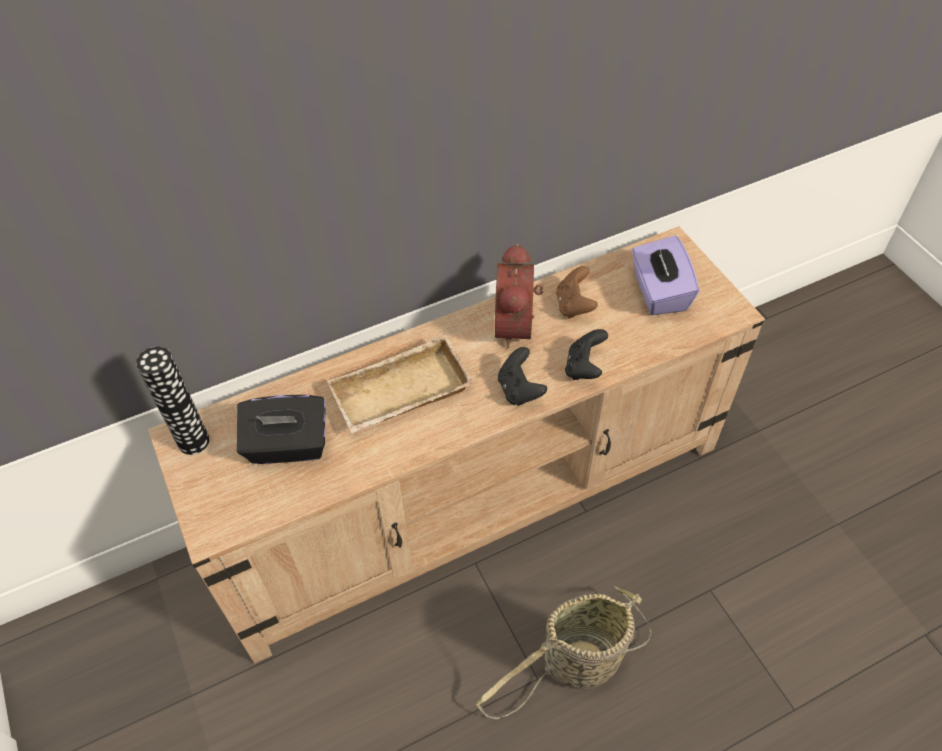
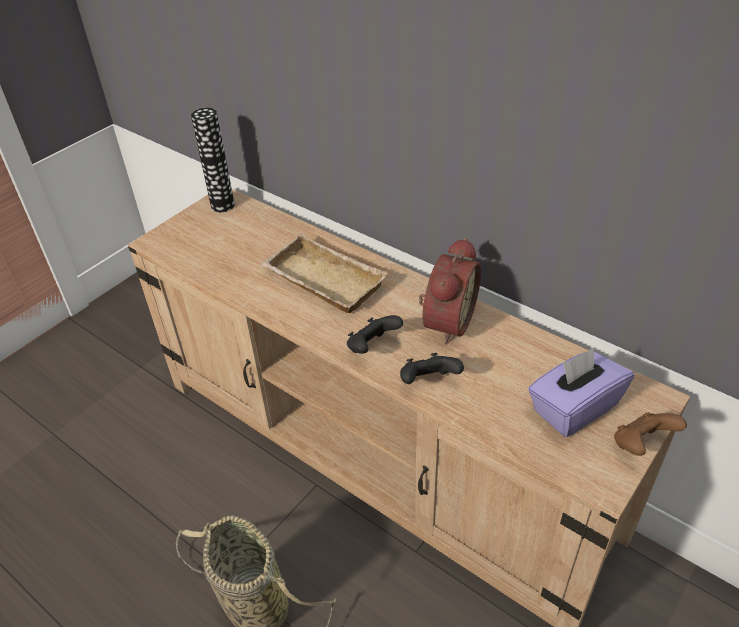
camera: 65 degrees right, 10 degrees down
black tissue box [237,395,326,464] -> none
alarm clock [495,243,543,348] -> alarm clock turned 135 degrees clockwise [419,237,481,344]
brown game controller [556,266,598,319] -> brown game controller moved to [614,412,687,456]

